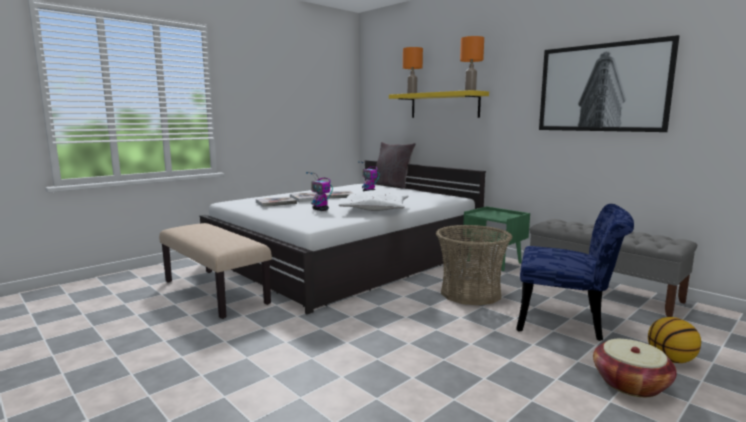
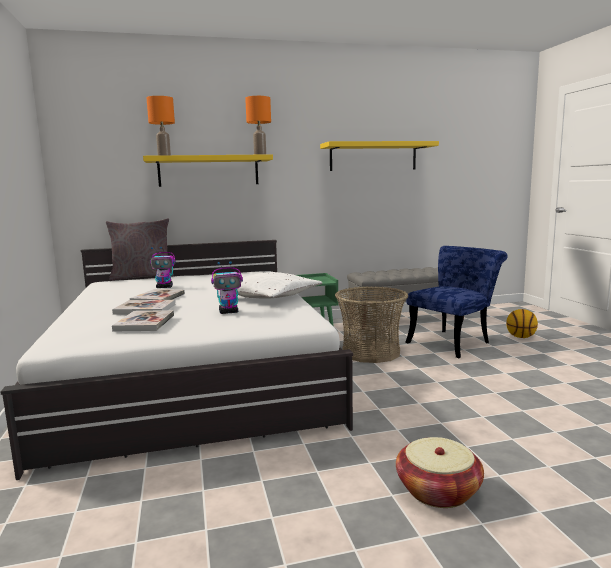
camera: 60 degrees left, 0 degrees up
beige bench [159,223,272,319] -> none
picture [539,35,679,132] -> yellow shelf [320,141,439,171]
basket [593,339,677,397] -> basket moved to [396,437,484,508]

